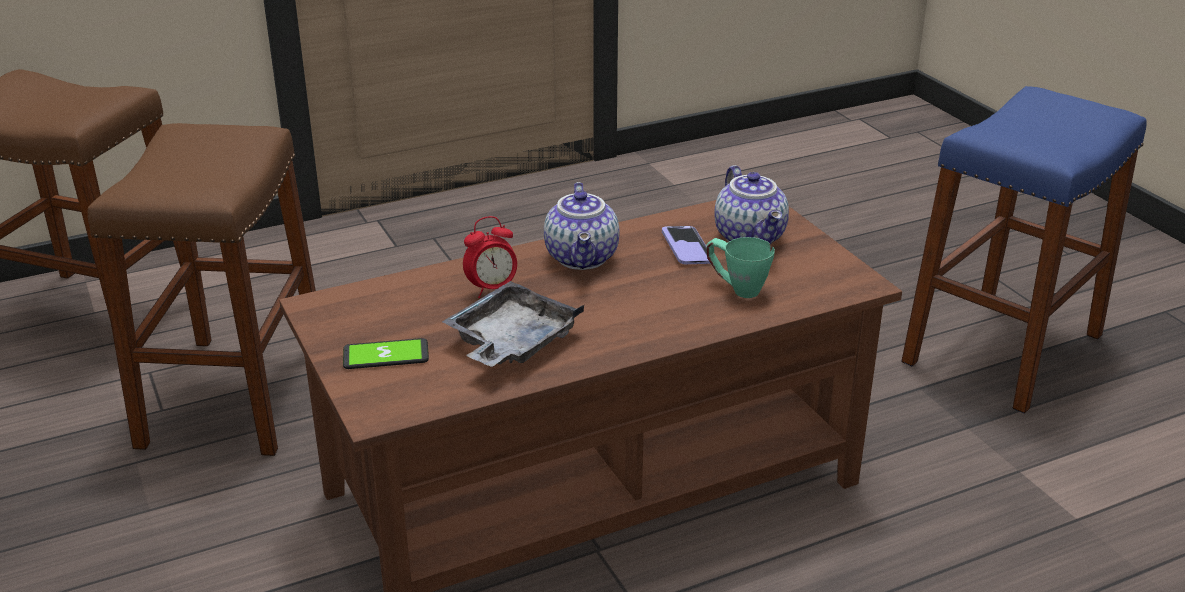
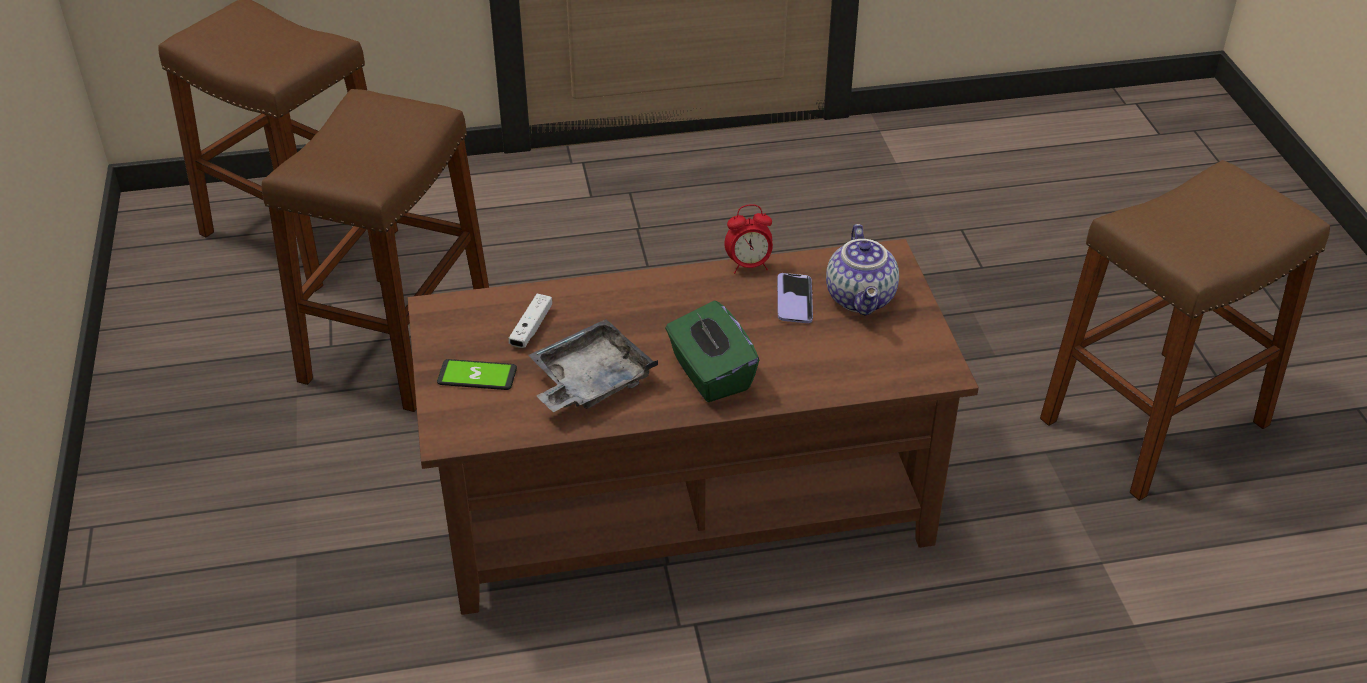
camera: 15 degrees right, 10 degrees up
alarm clock [463,216,517,298] -> alarm clock moved to [724,204,773,273]
teapot [544,182,619,270] -> none
green mug [707,237,775,298] -> none
blue stool [901,86,1147,414] -> brown stool [1040,160,1330,501]
none -> white game controller [509,294,552,348]
none -> green tissue box [665,301,759,402]

